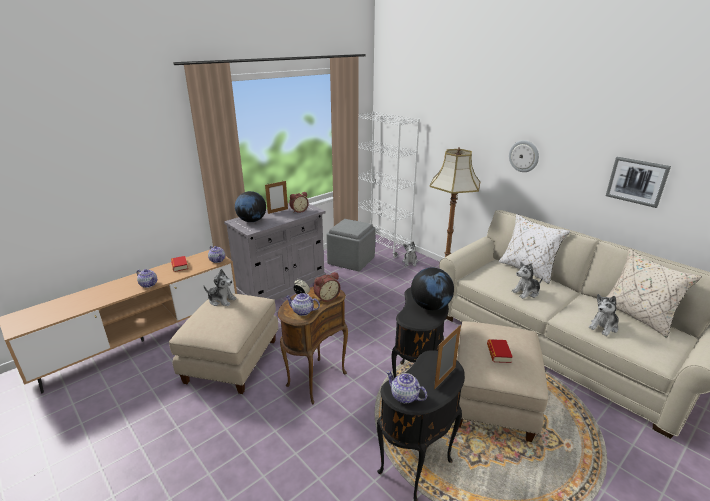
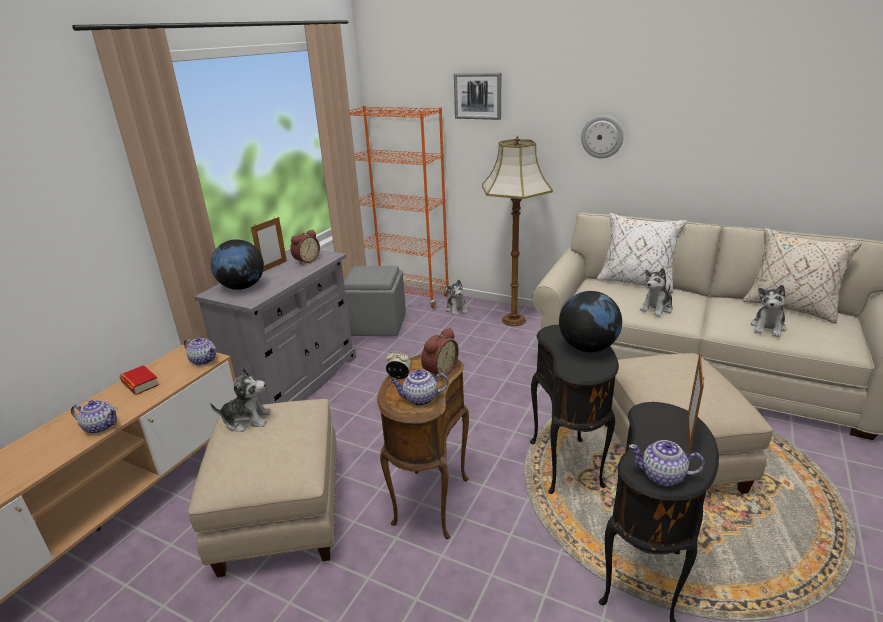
camera: 20 degrees left, 0 degrees up
white bookcase [358,111,420,258] -> orange bookcase [350,106,449,308]
book [487,339,513,363] -> none
picture [606,157,671,208] -> picture moved to [454,73,501,120]

